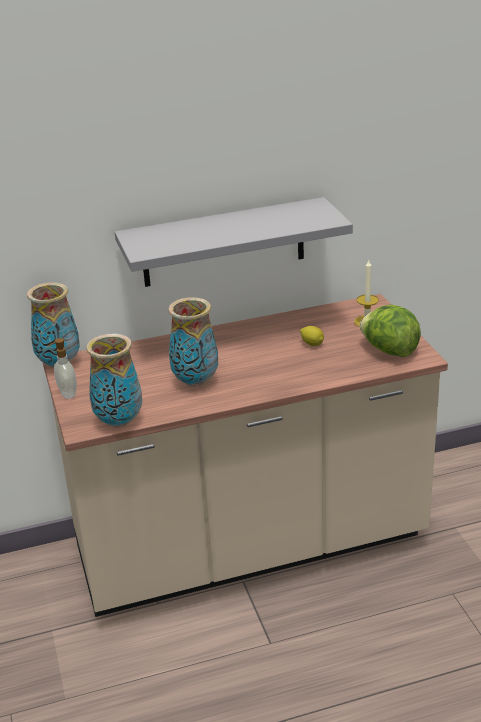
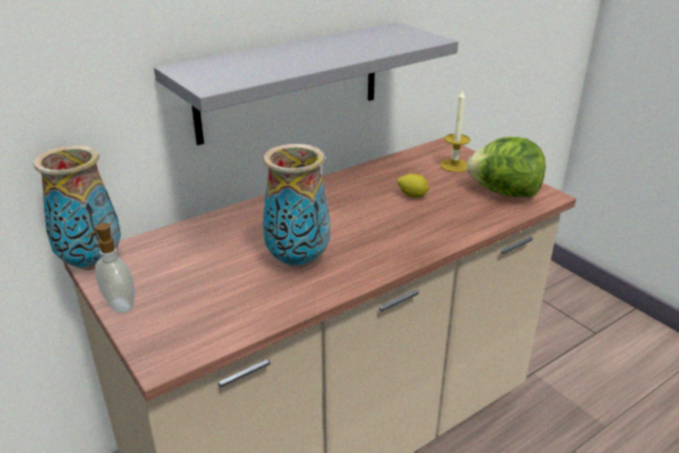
camera: 20 degrees left, 0 degrees up
vase [86,334,142,428] -> none

